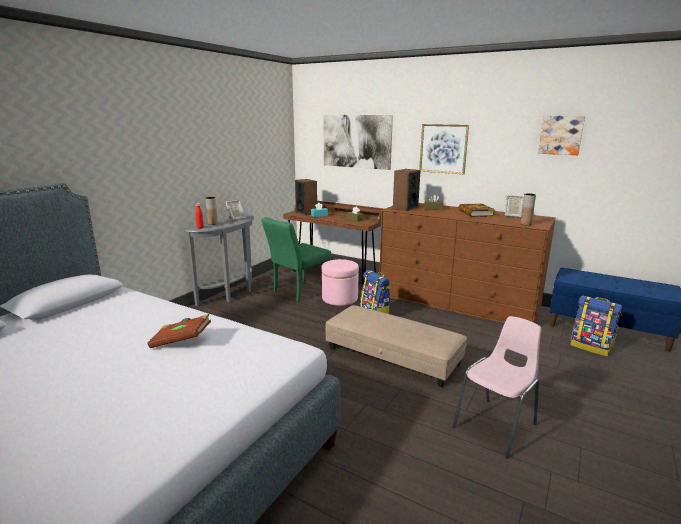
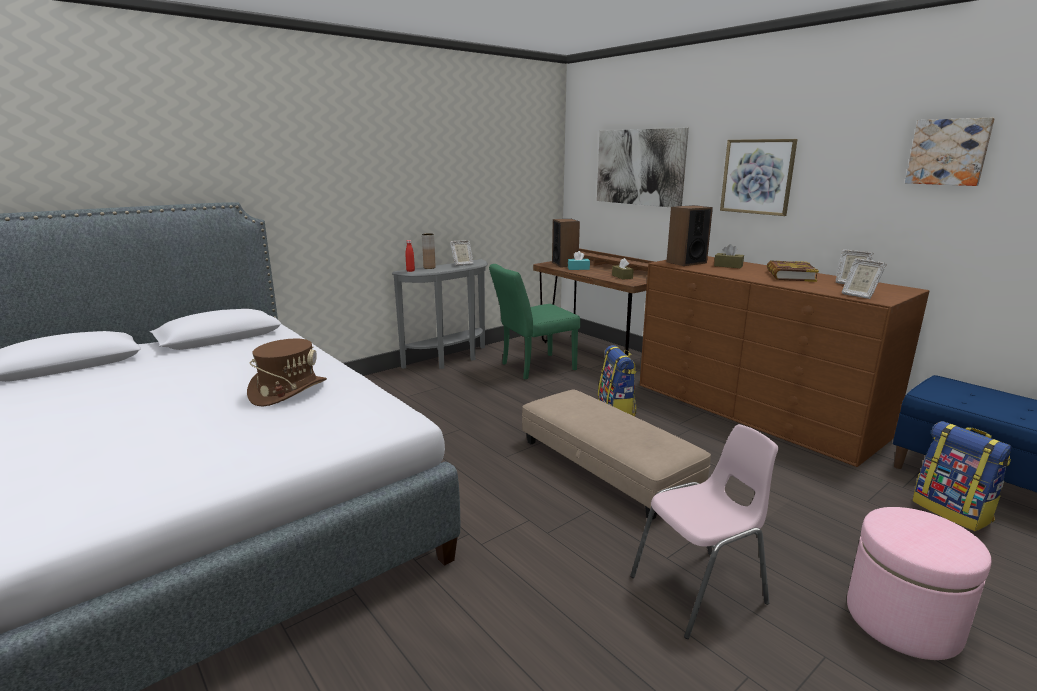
camera: 20 degrees right, 0 degrees up
brown book [148,314,211,348] -> brown hat [247,339,327,407]
pink ottoman [322,259,359,306] -> pink ottoman moved to [847,507,991,660]
brown vase [520,193,536,226] -> picture frame [842,258,887,299]

